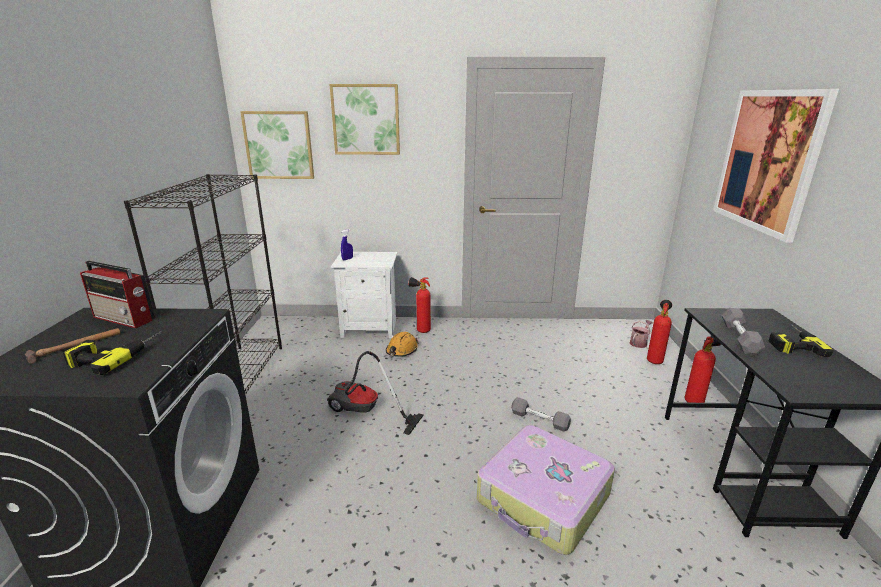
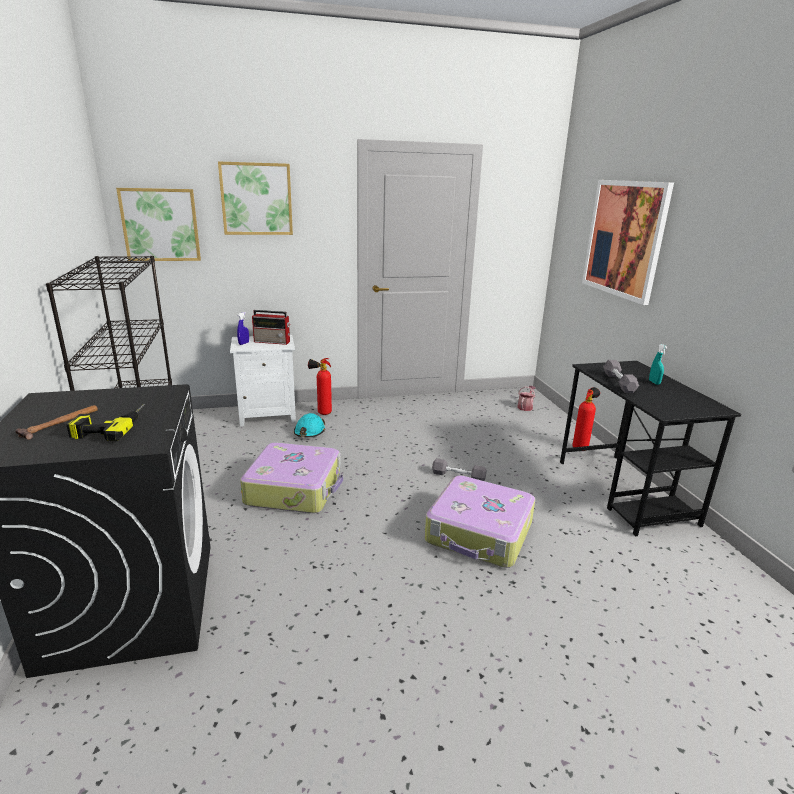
camera: 15 degrees left, 0 degrees up
radio [80,261,155,328] -> radio moved to [252,310,290,345]
vacuum cleaner [327,351,424,435] -> suitcase [240,443,343,513]
orange hard hat [386,332,419,357] -> turquoise hard hat [294,413,325,437]
fire extinguisher [647,300,672,364] -> none
power drill [769,324,834,357] -> turquoise spray bottle [649,344,667,385]

